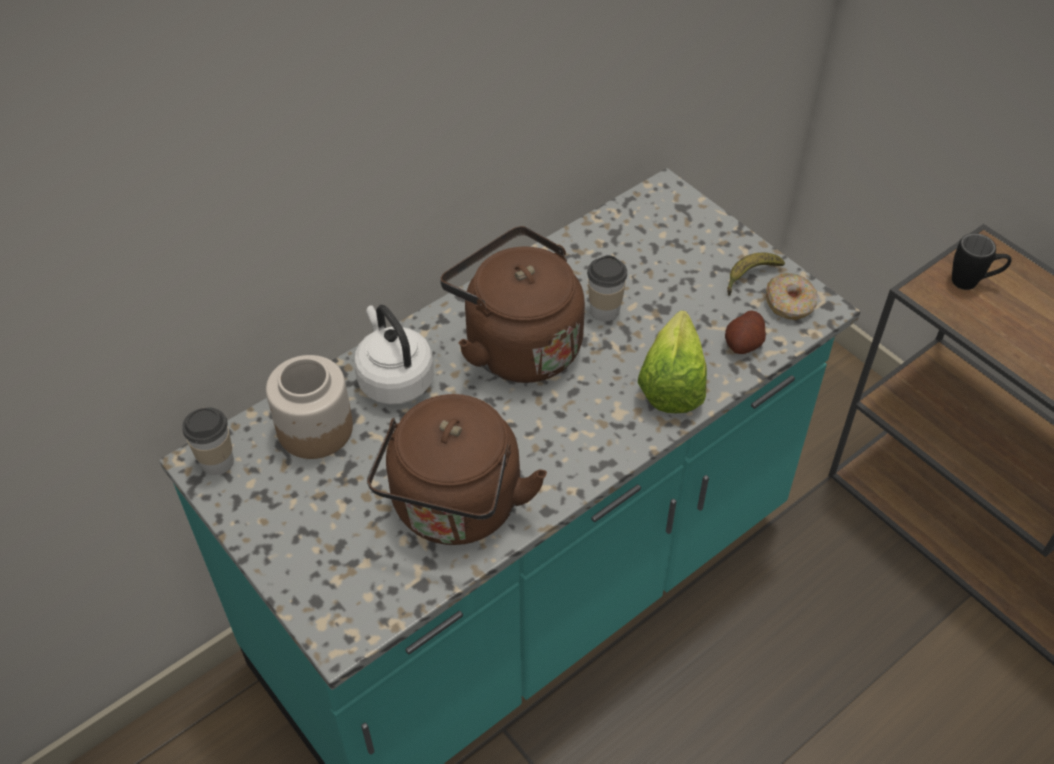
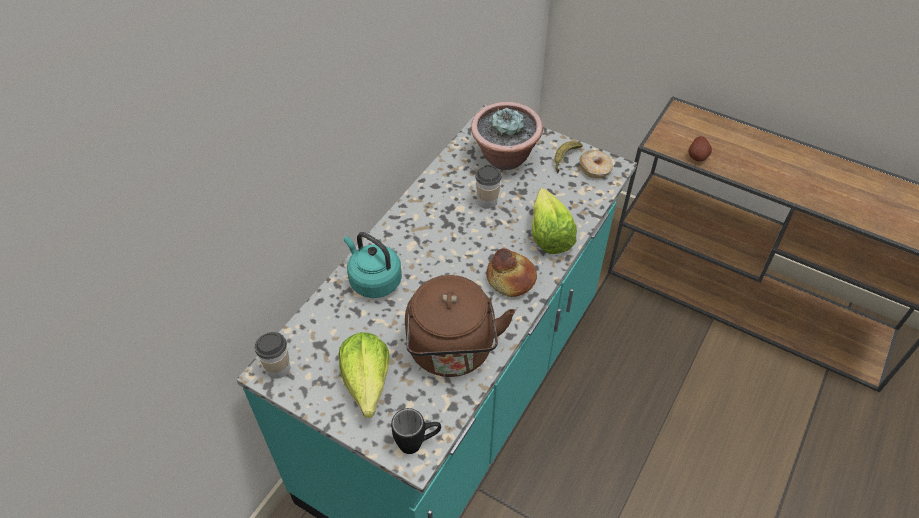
camera: 20 degrees left, 0 degrees up
jar [266,355,353,459] -> none
white kettle [354,305,434,405] -> turquoise kettle [344,232,402,298]
brown kettle [440,226,585,383] -> none
potato [725,311,766,354] -> potato moved to [688,136,712,162]
black mug [952,233,1012,290] -> black mug moved to [391,408,441,454]
none -> lettuce [339,332,389,418]
none -> potted plant [471,102,543,170]
none -> bread [486,248,537,297]

